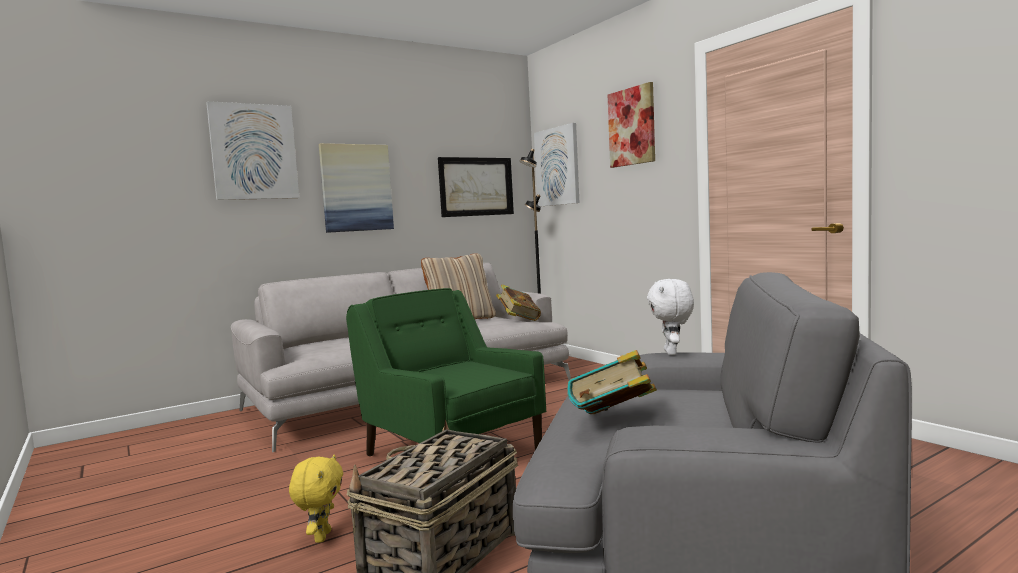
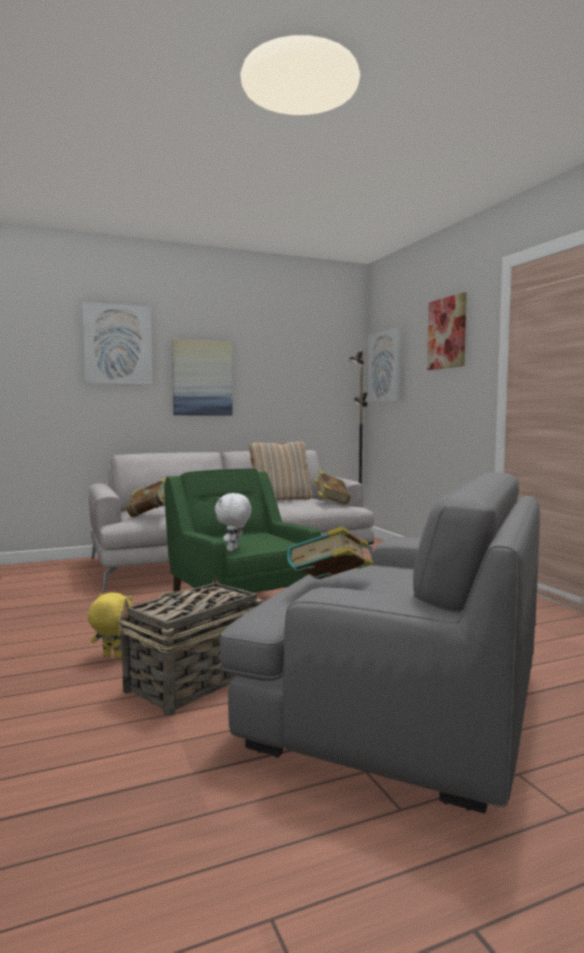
camera: 10 degrees right, 0 degrees up
yellow plush toy [289,454,343,543] -> yellow plush toy turned 90 degrees counterclockwise [88,592,133,658]
picture [438,157,514,217] -> none
white plush toy [647,279,694,355] -> white plush toy moved to [215,493,251,551]
none -> book [126,478,166,517]

